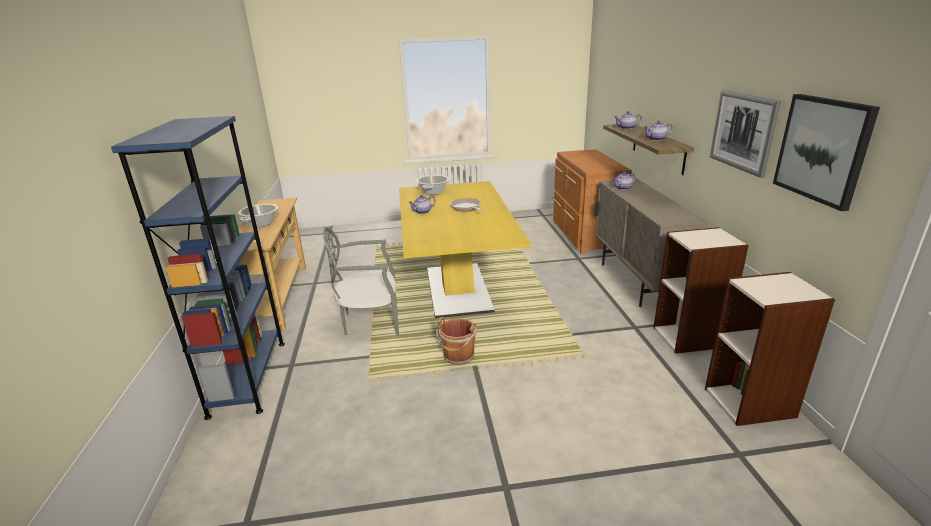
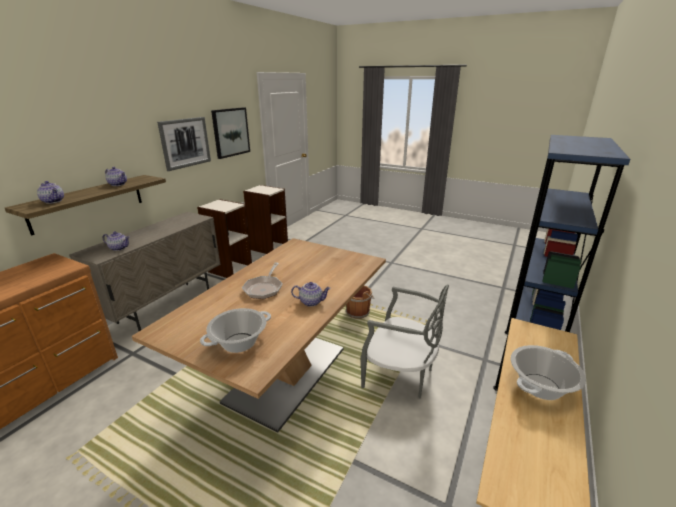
camera: 145 degrees left, 0 degrees up
yellow dining table [399,181,531,318] -> brown dining table [132,238,386,433]

